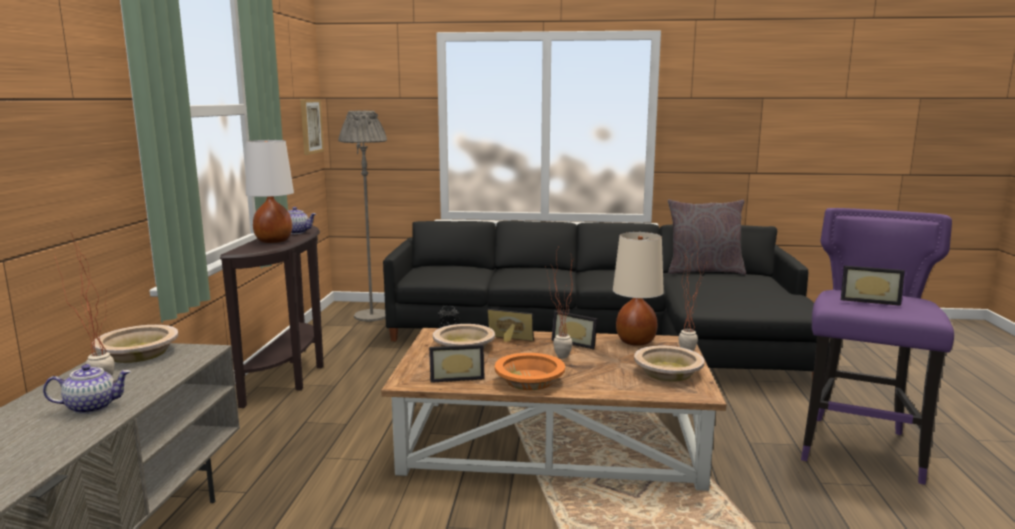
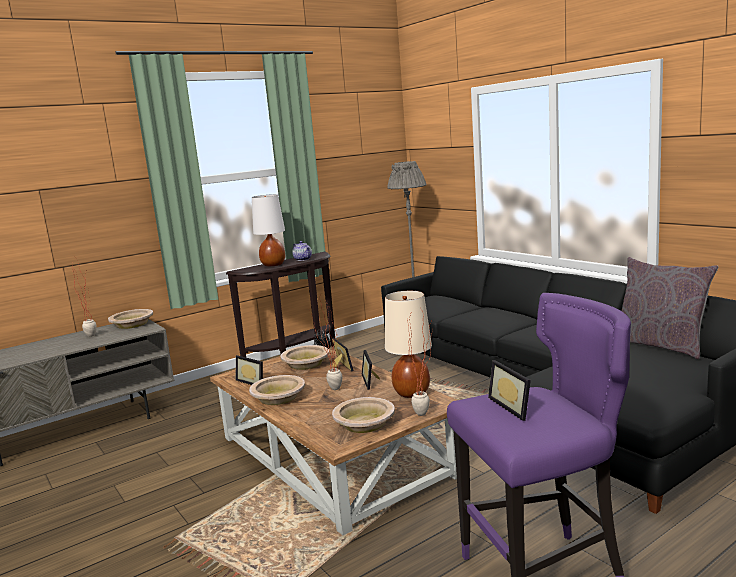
camera: 50 degrees right, 0 degrees up
teapot [43,364,131,414] -> none
picture [300,99,324,155] -> none
orange bowl [495,353,565,390] -> beige bowl [249,375,305,405]

